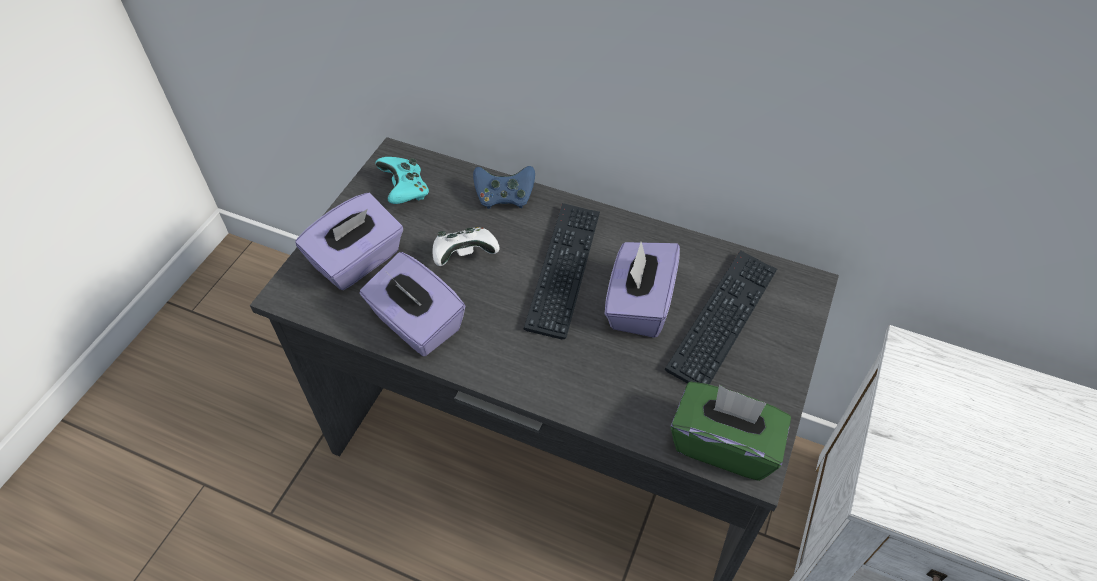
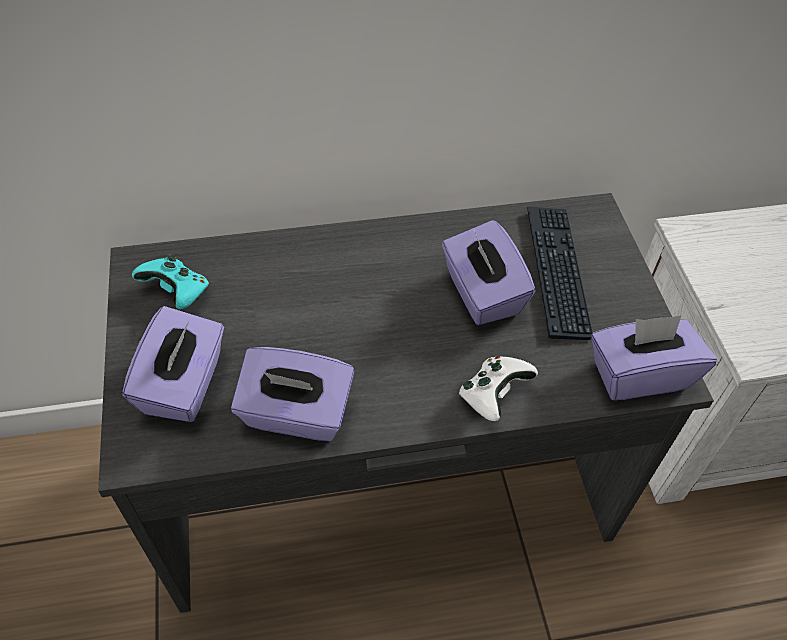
camera: 35 degrees left, 0 degrees up
white game controller [433,227,500,266] -> white game controller moved to [459,356,538,421]
blue game controller [473,166,535,209] -> none
keyboard [524,203,600,339] -> none
green tissue box [670,382,791,481] -> purple tissue box [591,315,717,400]

